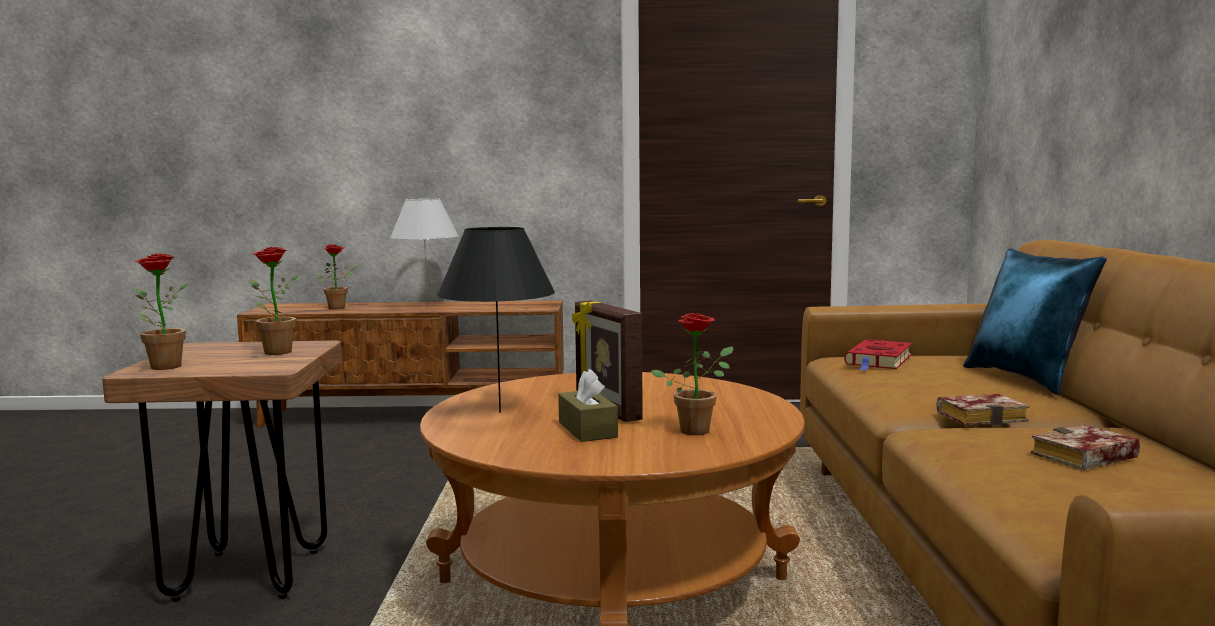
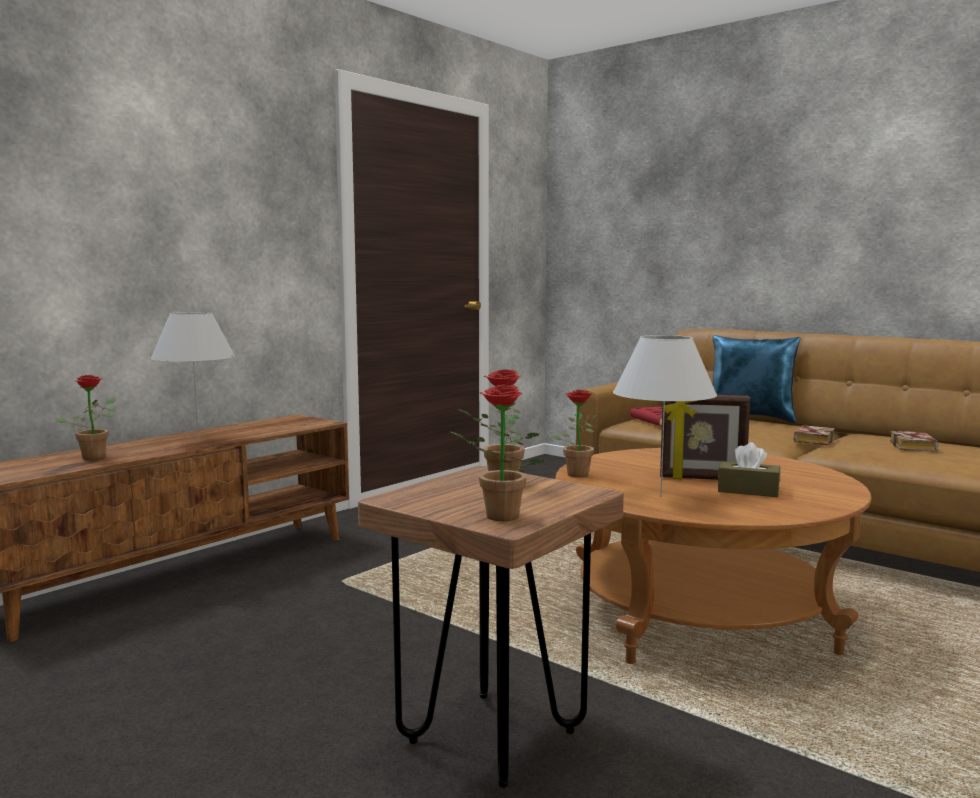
camera: 50 degrees left, 0 degrees up
black table lamp [437,227,555,412] -> white table lamp [613,335,717,497]
potted plant [651,313,733,435] -> potted plant moved to [552,390,596,477]

